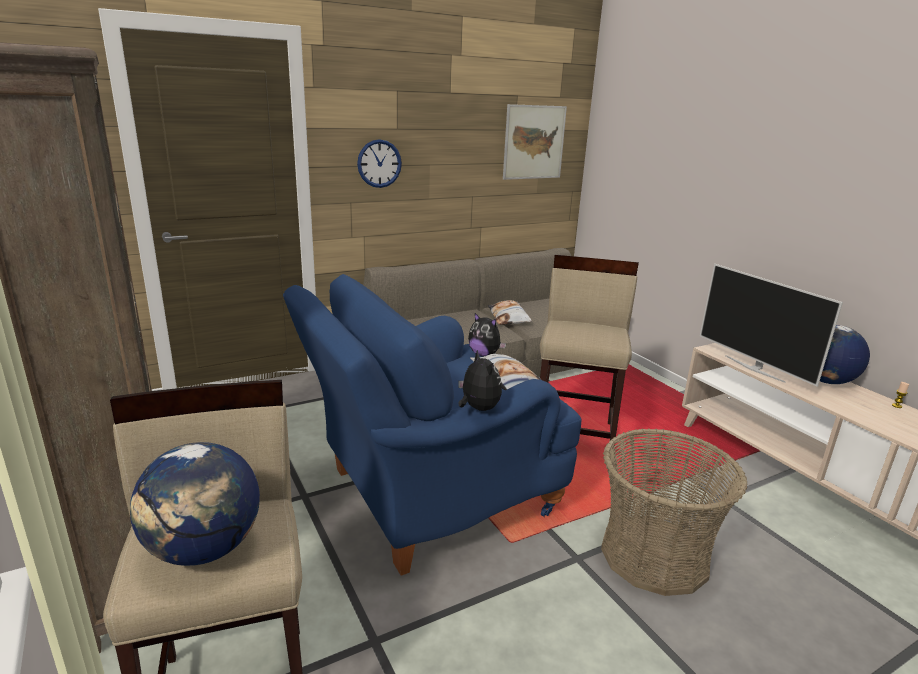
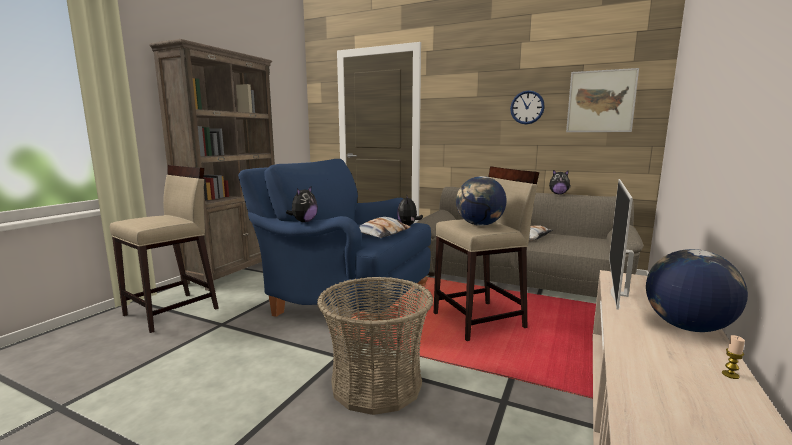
camera: 55 degrees right, 10 degrees down
globe [130,442,260,566] -> globe moved to [456,176,507,226]
wall clock [357,139,402,188] -> wall clock moved to [510,90,545,124]
none -> plush toy [549,170,571,194]

